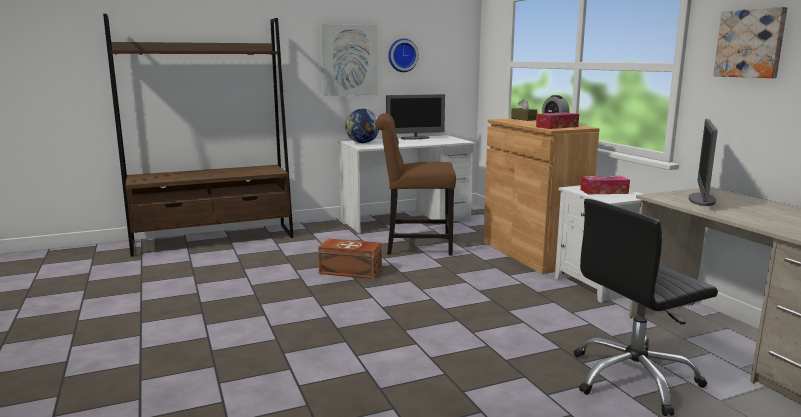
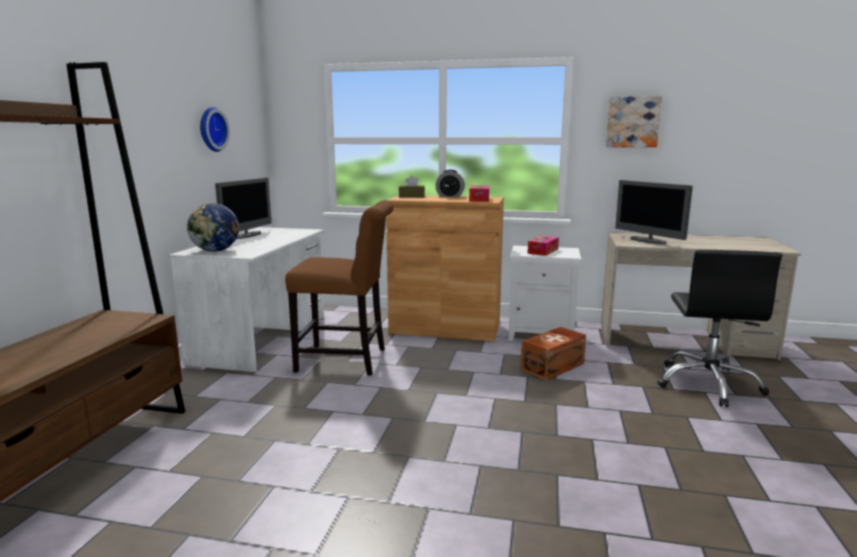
camera: 55 degrees left, 0 degrees up
brown storage box [318,238,382,279] -> brown storage box moved to [521,327,586,380]
picture [320,24,377,96] -> none
brown chair [375,113,456,256] -> brown chair turned 120 degrees counterclockwise [285,200,394,376]

